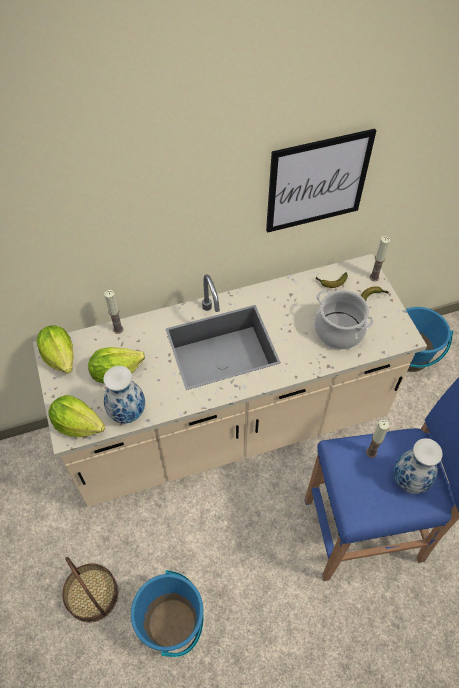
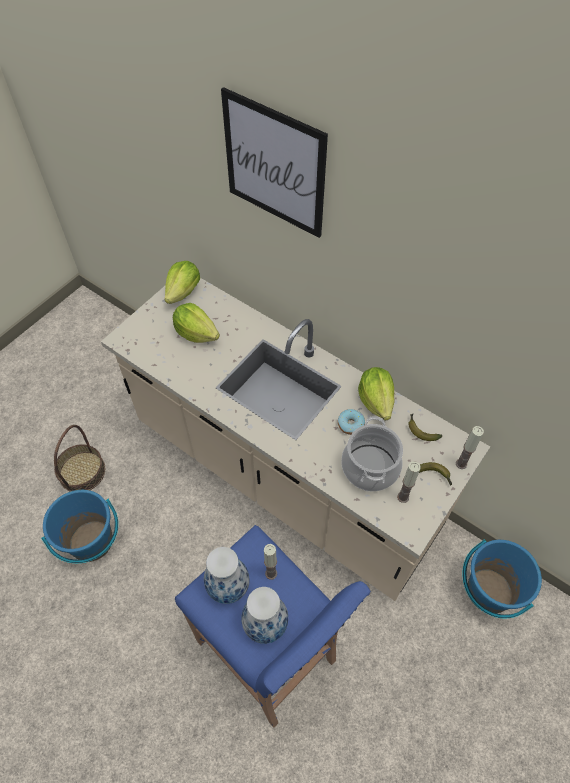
camera: 55 degrees right, 0 degrees up
lettuce [48,395,105,437] -> lettuce moved to [358,367,395,420]
vase [103,366,145,424] -> vase moved to [204,547,250,604]
candle [104,290,124,334] -> candle moved to [397,461,421,503]
picture [266,129,376,233] -> picture moved to [221,87,328,238]
none -> donut [338,409,365,435]

